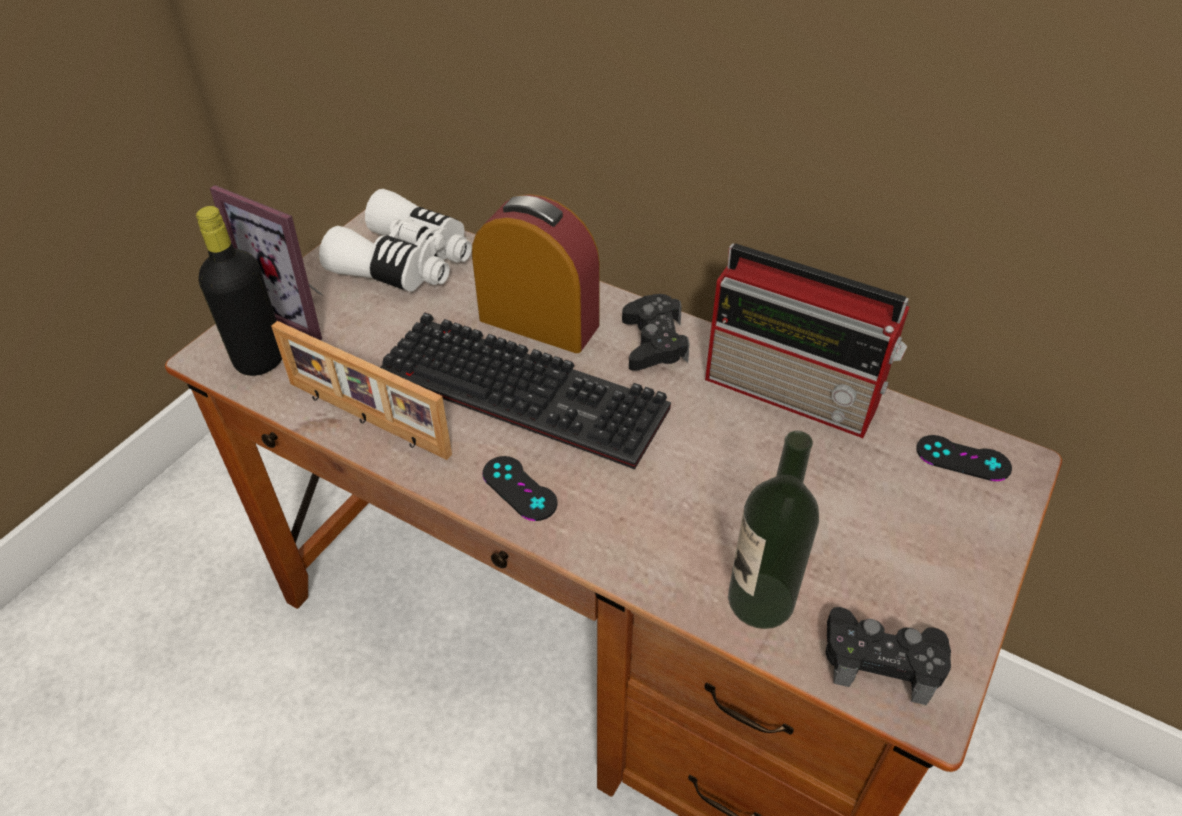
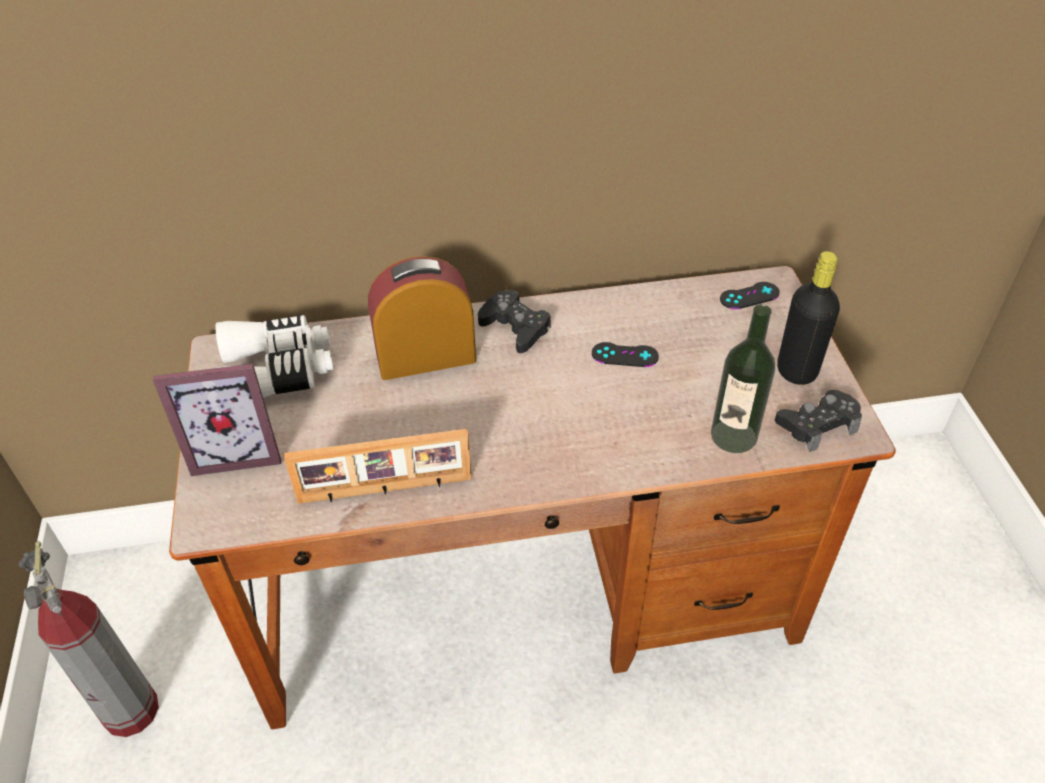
camera: 40 degrees left, 0 degrees up
black bottle [196,206,282,376] -> black bottle moved to [777,251,840,385]
keyboard [380,312,671,469] -> none
black game controller [483,456,557,521] -> black game controller moved to [592,342,659,367]
radio [705,243,909,438] -> none
none -> fire extinguisher [19,541,159,737]

